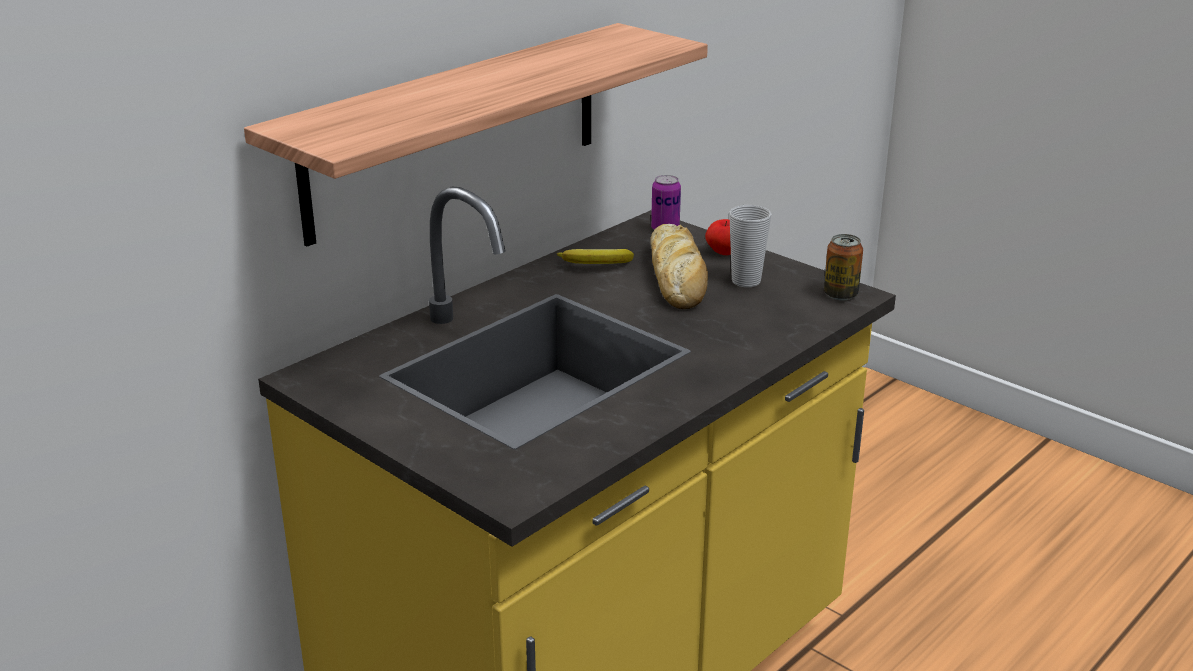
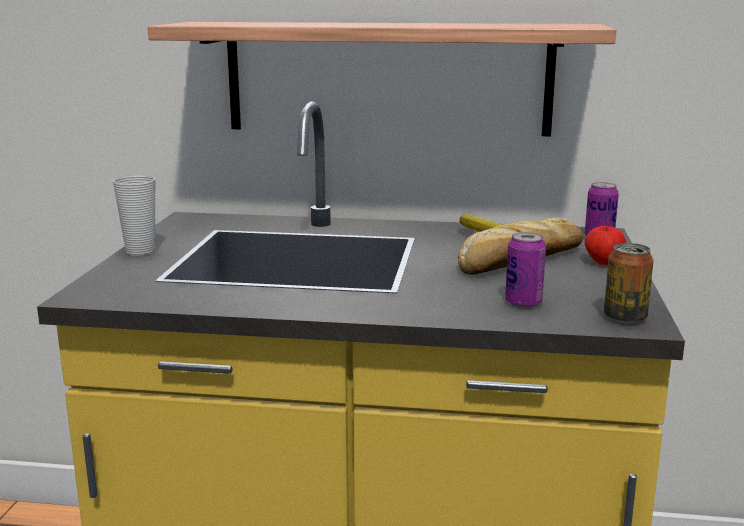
camera: 55 degrees right, 10 degrees down
cup [729,205,771,287] -> cup moved to [113,175,155,256]
none -> can [505,232,546,308]

